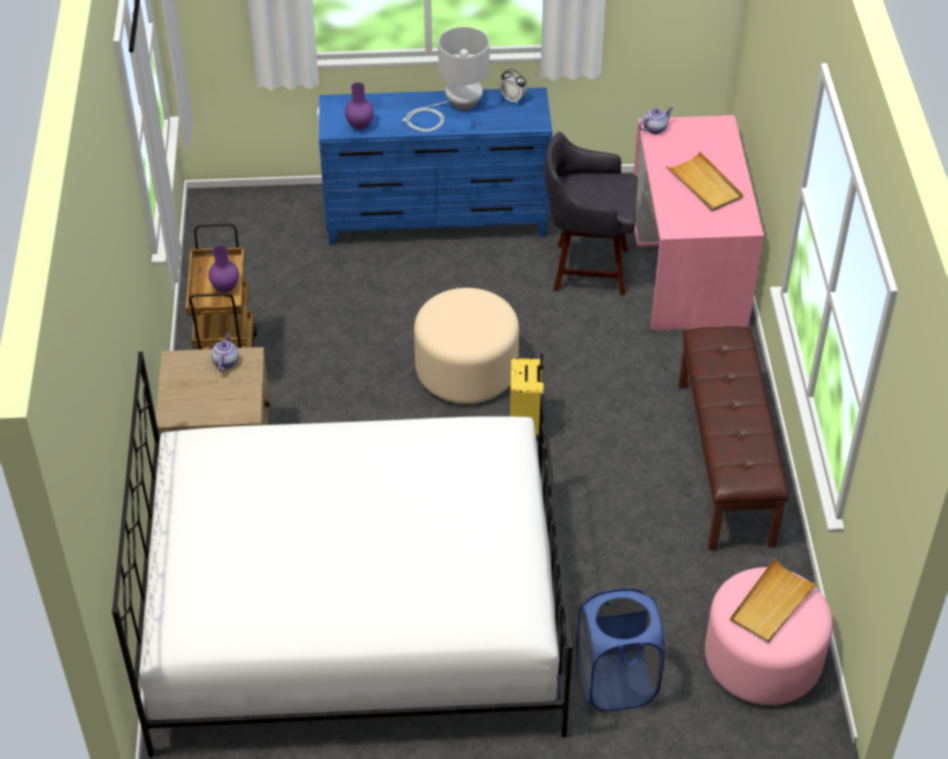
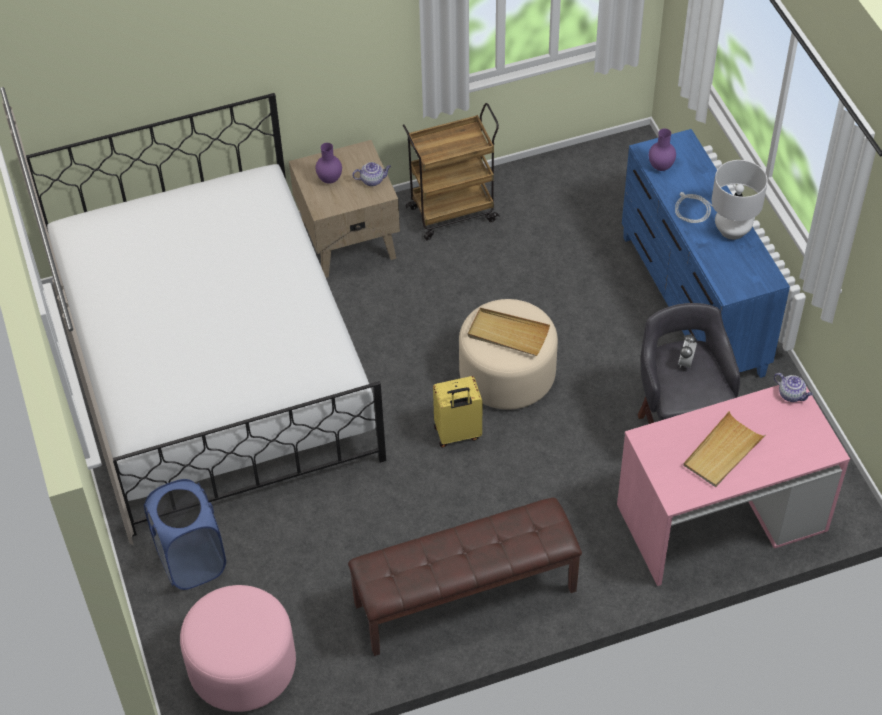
camera: 75 degrees right, 5 degrees up
purple vase [208,245,239,292] -> purple vase moved to [316,143,342,184]
alarm clock [500,69,528,104] -> alarm clock moved to [678,334,697,368]
beige tray [730,558,819,643] -> beige tray moved to [468,308,550,356]

